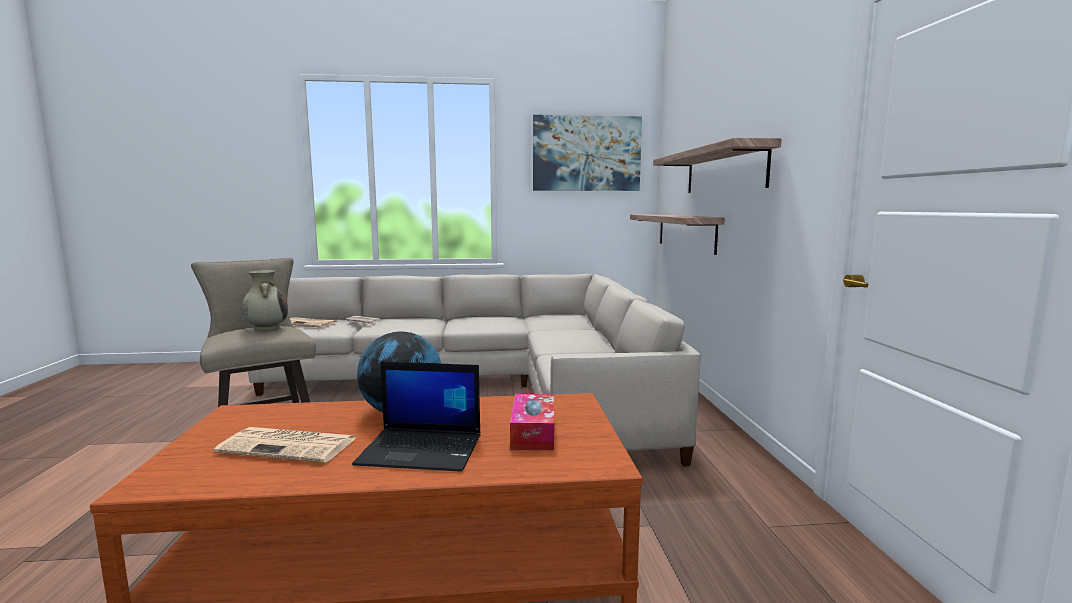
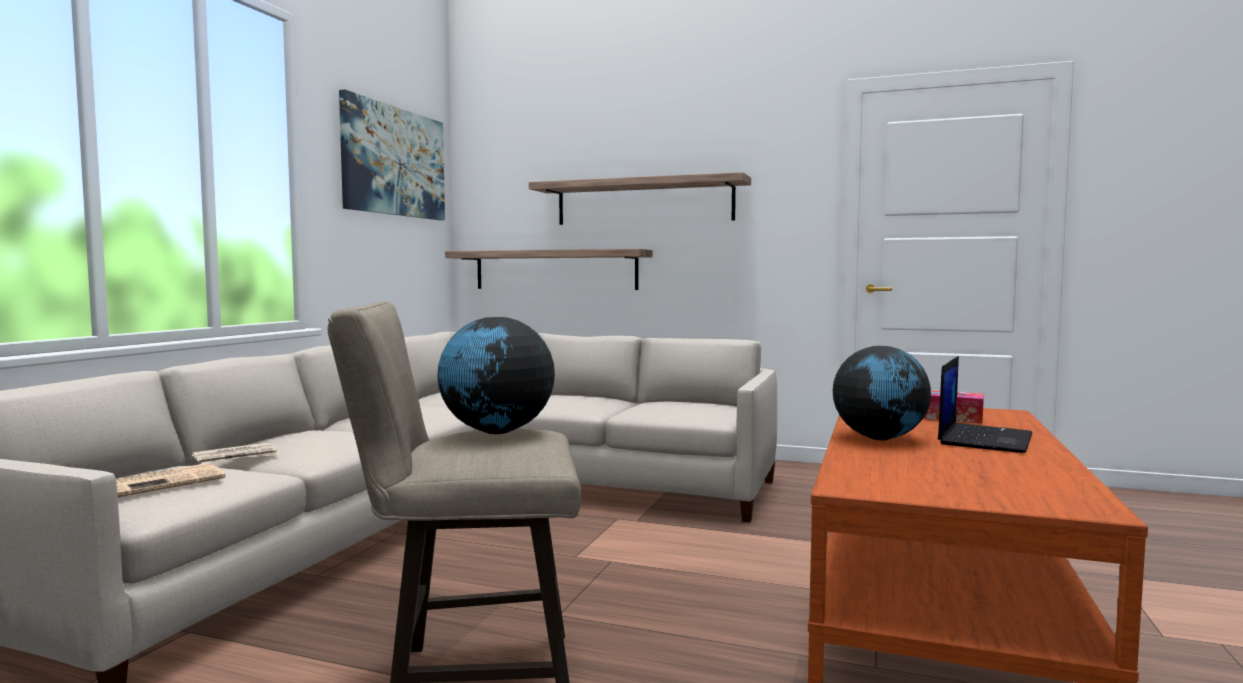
camera: 65 degrees left, 5 degrees down
newspaper [214,427,356,463] -> none
beige vase [242,270,288,331] -> globe [437,317,555,434]

